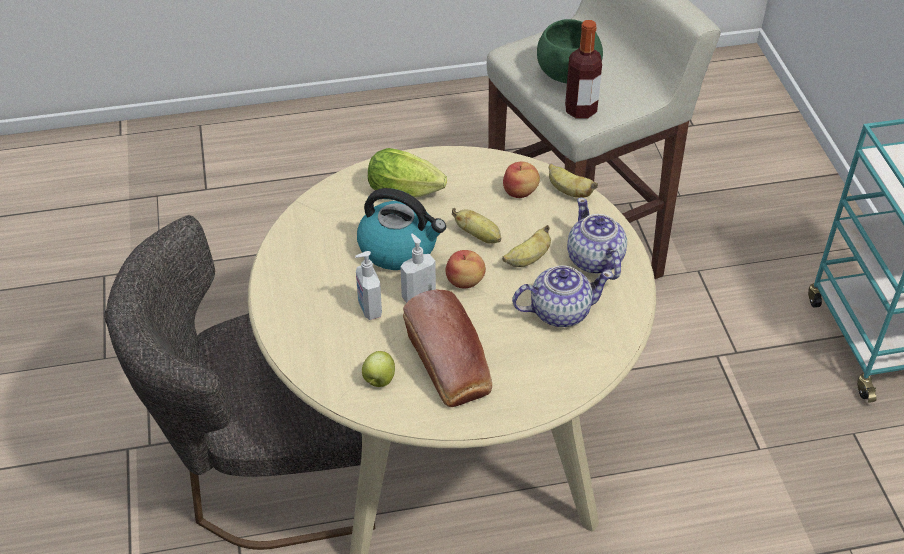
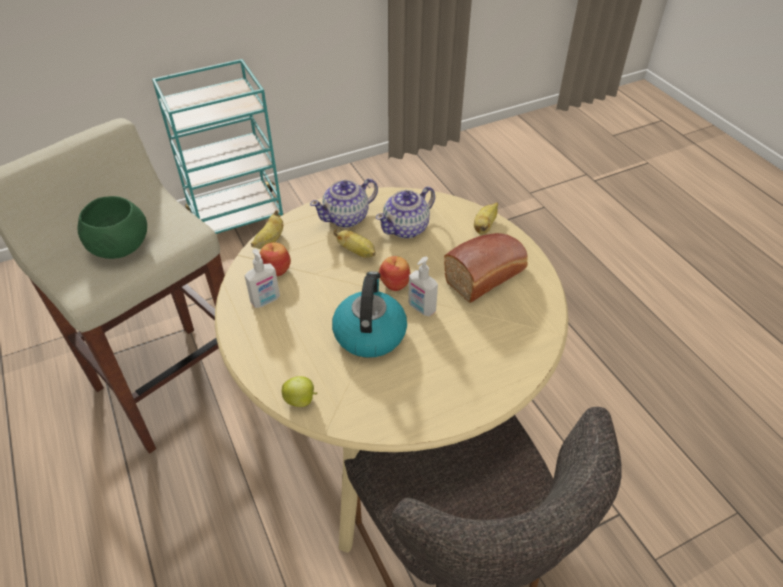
camera: 105 degrees left, 0 degrees up
soap dispenser [355,251,382,320] -> soap dispenser moved to [244,249,280,308]
apple [362,351,395,387] -> apple moved to [282,376,318,407]
lettuce [368,148,447,197] -> none
banana [452,208,501,244] -> banana moved to [474,202,498,235]
teapot [512,266,613,327] -> teapot turned 105 degrees counterclockwise [376,187,435,239]
bottle [565,20,602,119] -> none

